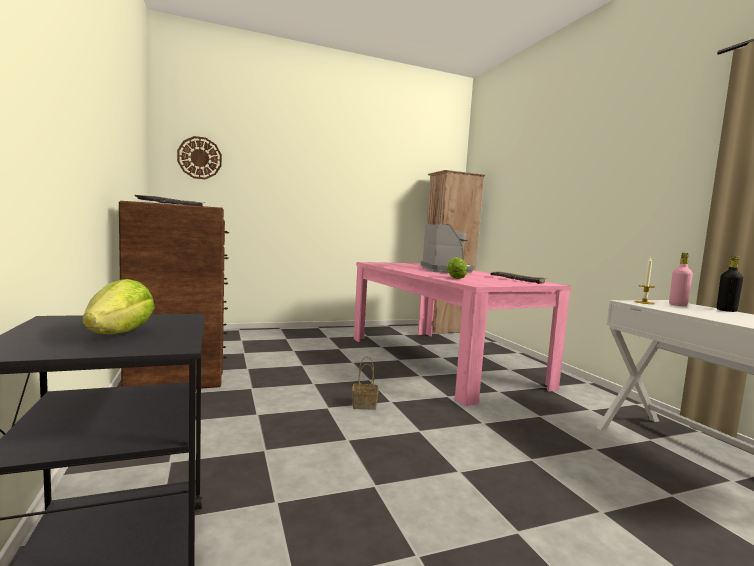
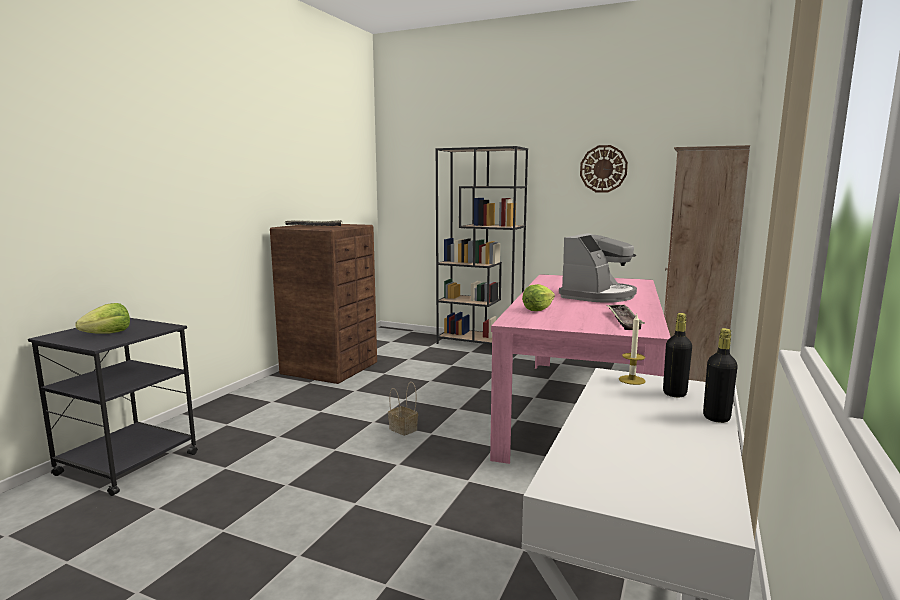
camera: 45 degrees right, 5 degrees up
wall clock [177,136,222,179] -> wall clock moved to [580,145,628,192]
pink bottle [669,253,693,306] -> black bottle [663,313,692,397]
none -> bookcase [436,146,528,345]

